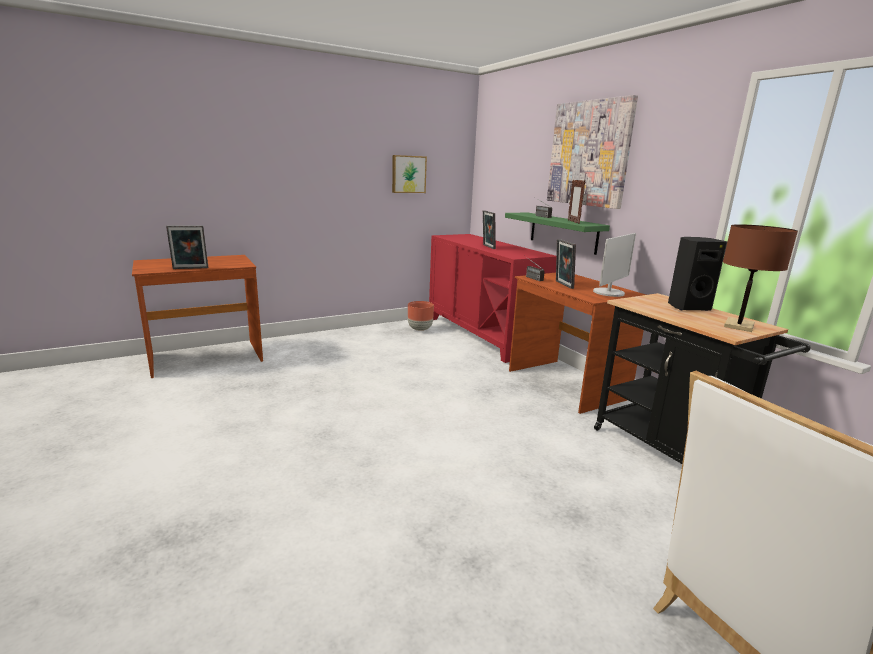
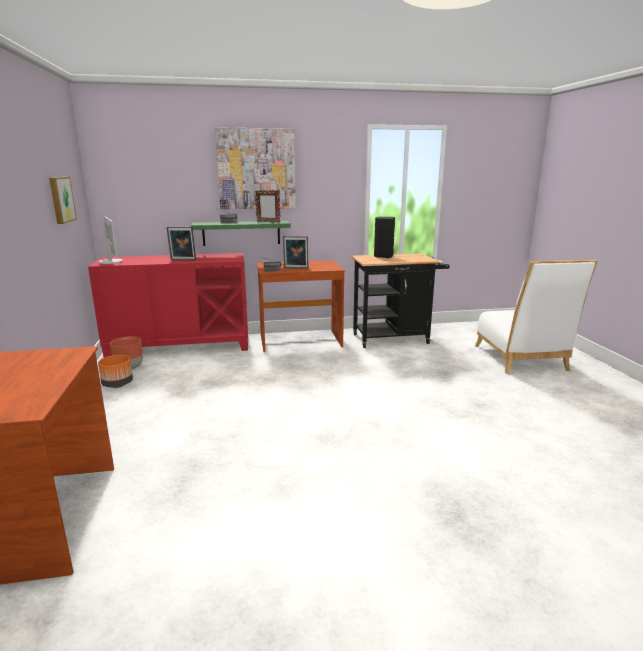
camera: 70 degrees left, 0 degrees up
picture frame [166,225,208,269] -> none
monitor [593,233,636,297] -> monitor moved to [98,216,123,264]
brown table lamp [723,224,798,332] -> none
none -> orange planter [98,355,133,388]

